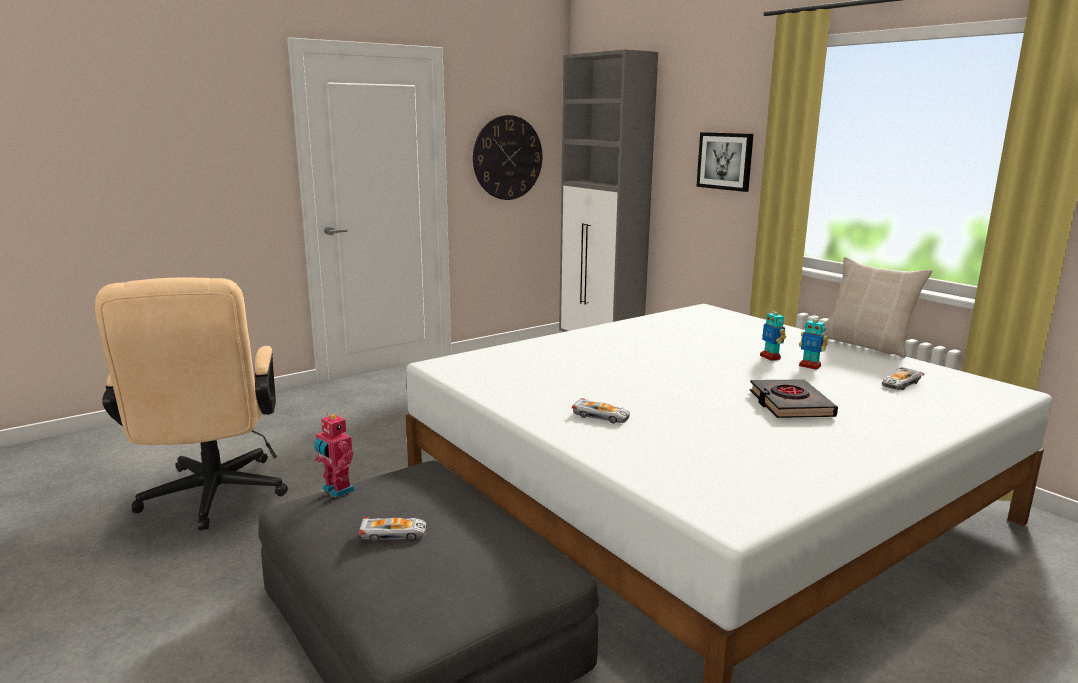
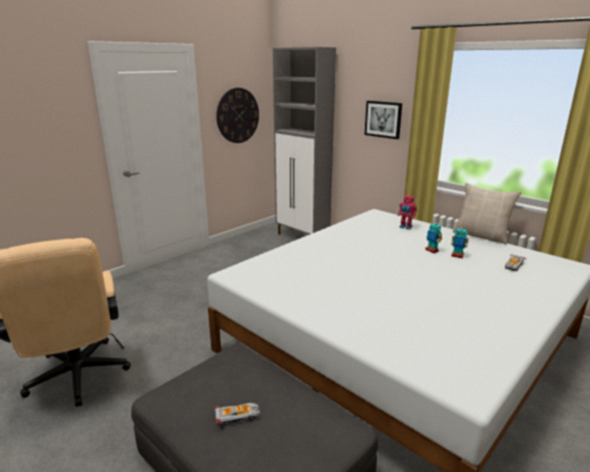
camera: 10 degrees left, 5 degrees up
toy robot [314,413,355,498] -> toy robot moved to [398,195,417,230]
toy car [572,398,630,423] -> none
black book [750,379,838,418] -> none

